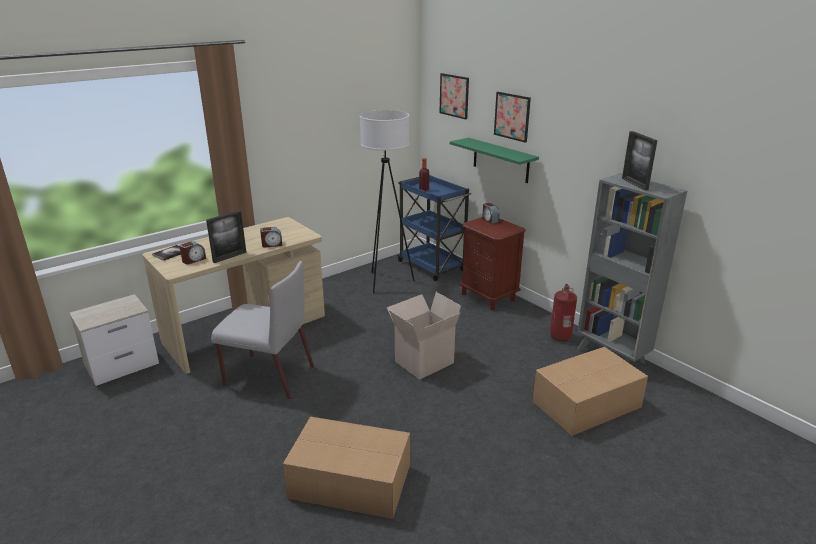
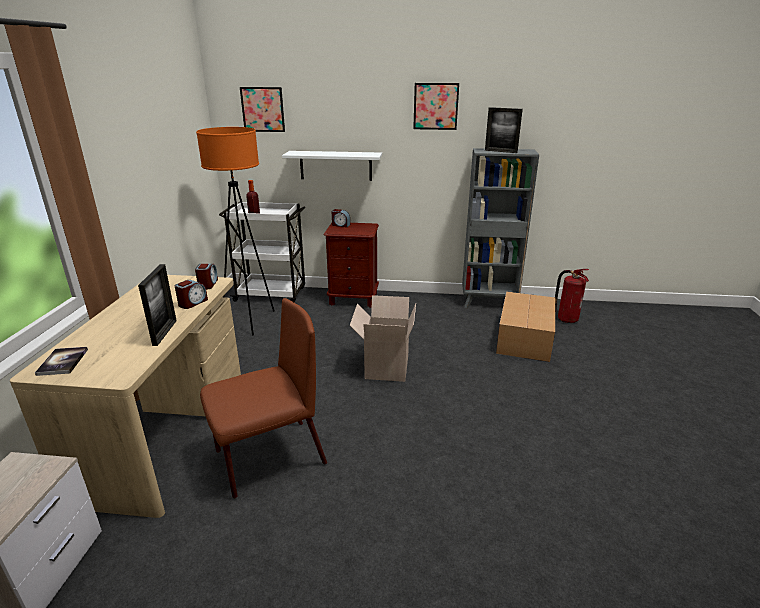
camera: 45 degrees left, 0 degrees up
alarm clock [179,241,206,265] -> alarm clock moved to [195,264,218,289]
grey chair [211,261,314,399] -> brown chair [200,298,327,498]
cardboard box [283,417,410,519] -> none
white floor lamp [360,110,415,293] -> orange floor lamp [196,127,275,336]
blue cart [397,175,471,281] -> white cart [219,202,306,303]
green shelf [450,138,539,183] -> white shelf [282,151,382,181]
picture [494,92,531,143] -> picture moved to [413,83,459,130]
fire extinguisher [550,284,577,341] -> fire extinguisher moved to [555,269,589,323]

